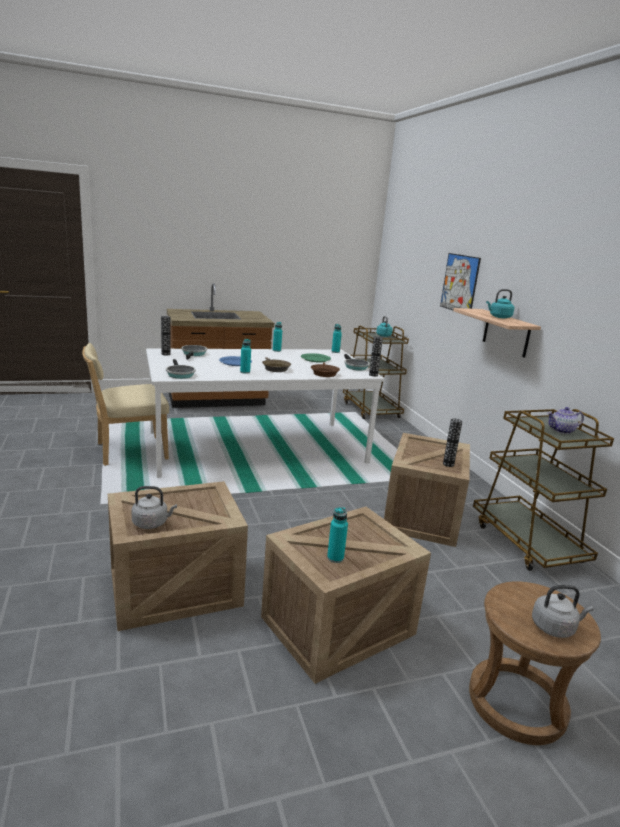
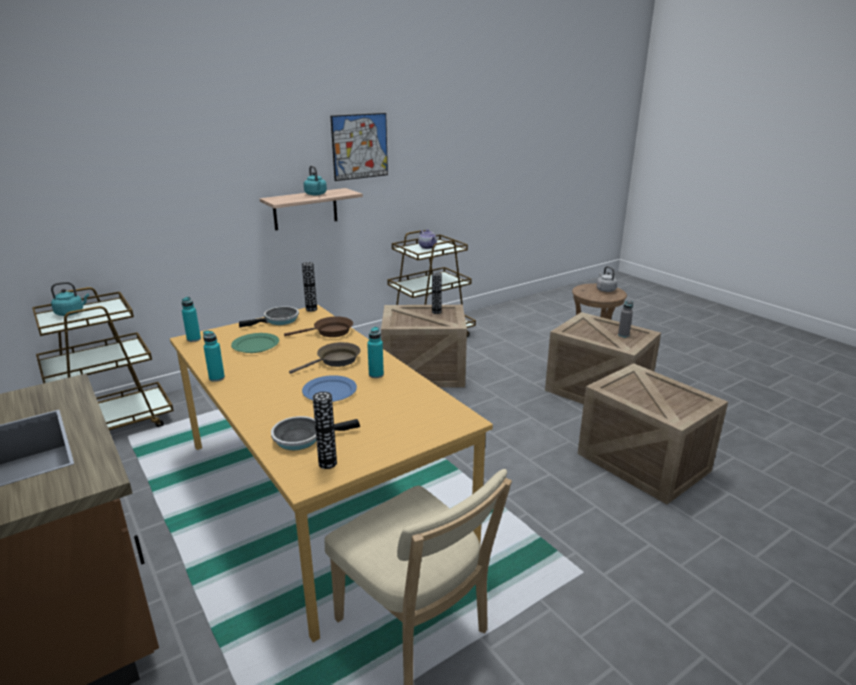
camera: 105 degrees left, 5 degrees up
grey kettle [132,486,177,529] -> none
white dining table [146,348,385,478] -> orange dining table [170,305,493,642]
frying pan [166,359,196,379] -> none
turquoise bottle [327,507,348,563] -> grey bottle [618,301,633,337]
picture [440,253,481,310] -> picture moved to [331,113,388,181]

